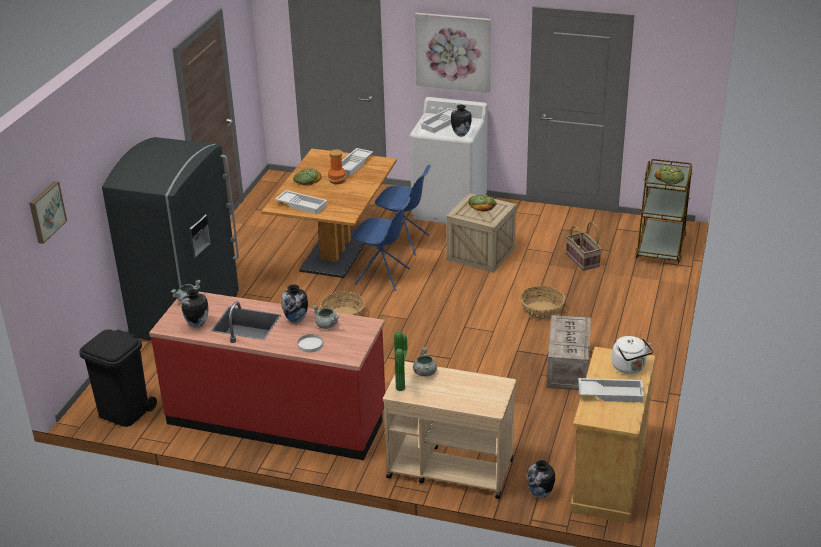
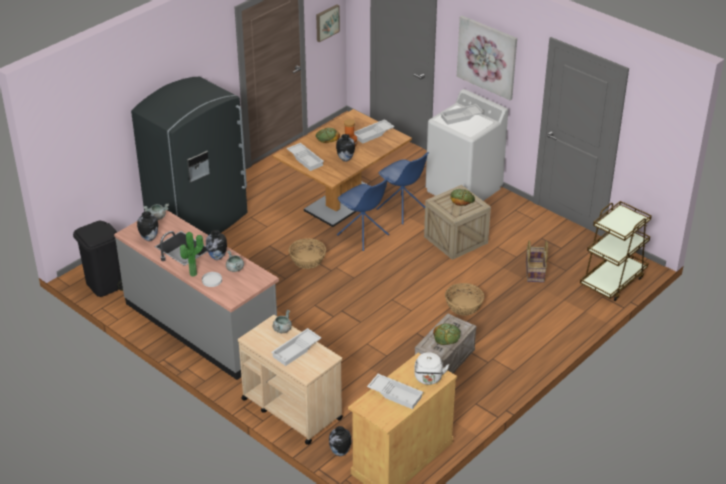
camera: 25 degrees right, 5 degrees up
picture [29,181,67,244] -> picture moved to [316,5,340,42]
red counter [149,292,385,460] -> grey counter [114,210,279,380]
potted plant [394,332,407,391] -> potted plant moved to [180,232,204,277]
vase [451,105,472,137] -> vase moved to [336,134,355,162]
bread [655,166,684,185] -> bread moved to [433,323,461,345]
none -> white tray [271,328,321,366]

